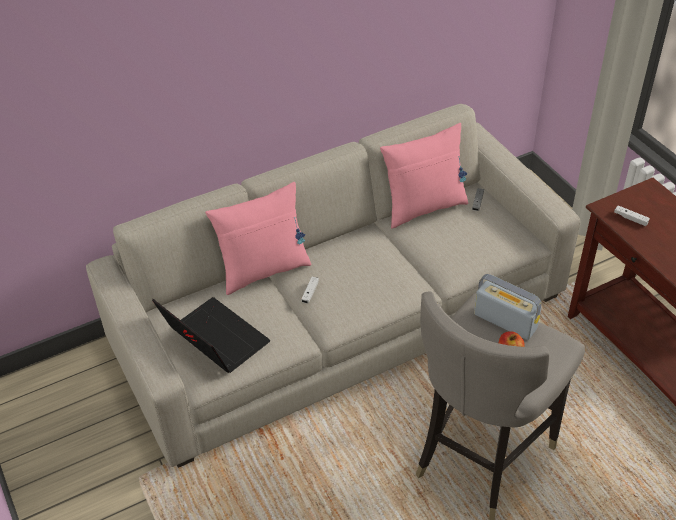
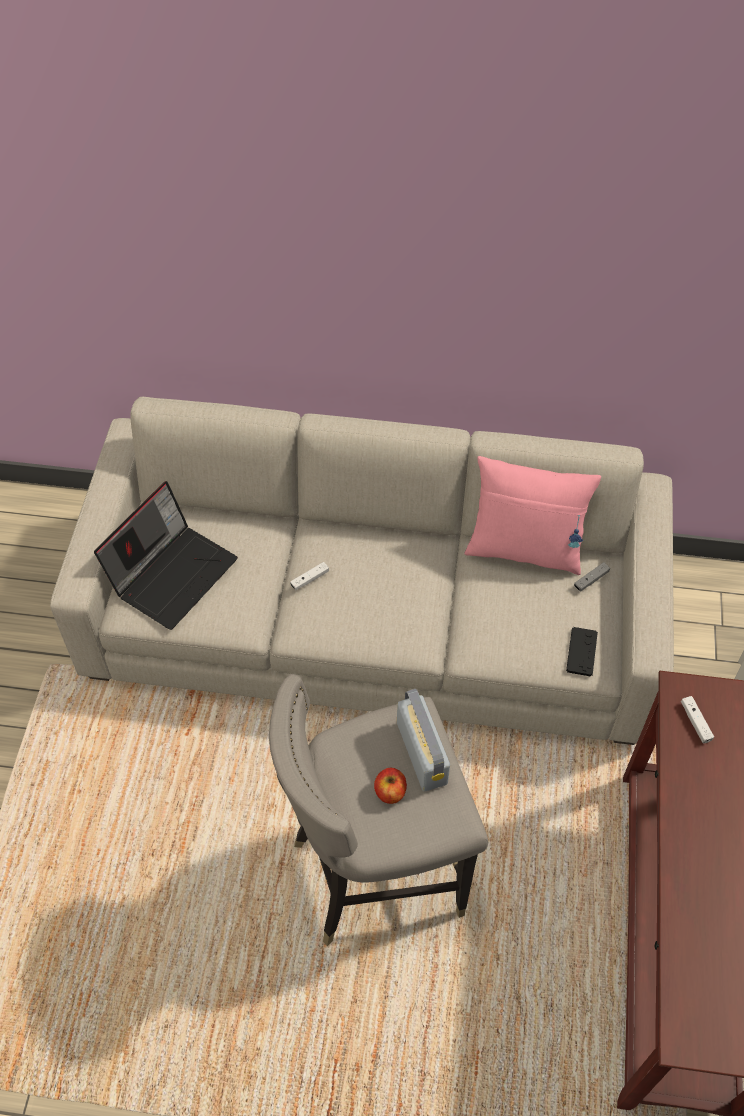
camera: 35 degrees right, 10 degrees up
laptop [152,297,270,373] -> laptop turned 45 degrees clockwise [94,481,238,630]
pink pillow [205,182,312,295] -> none
none -> black game controller [566,627,598,677]

